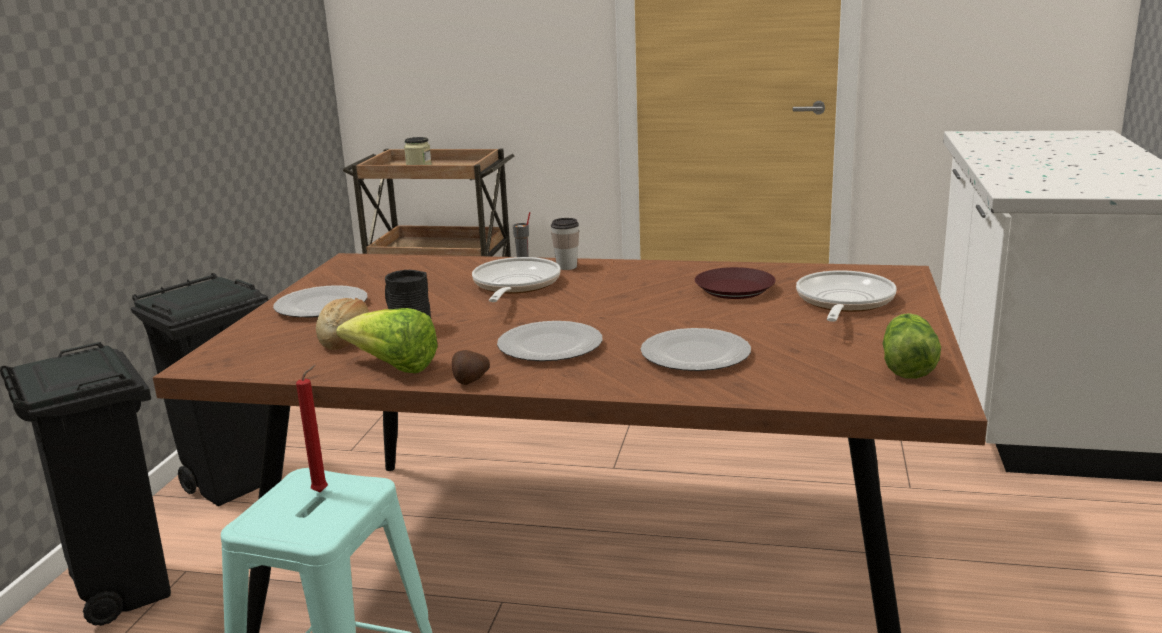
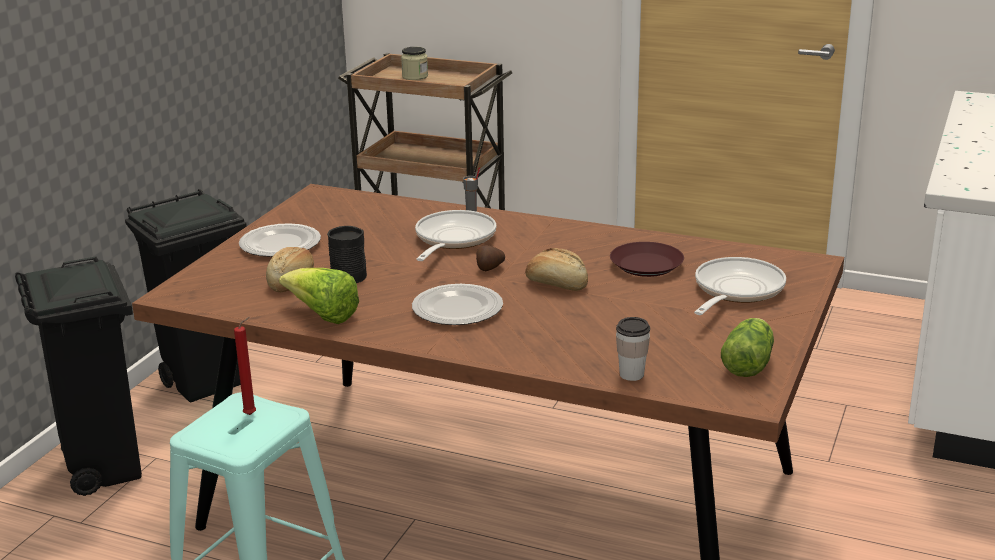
camera: 10 degrees right, 5 degrees up
potato [452,350,490,385] -> potato moved to [476,245,505,271]
cup [551,218,579,270] -> cup moved to [616,317,650,381]
plate [641,328,751,371] -> none
none -> bread [525,248,588,291]

